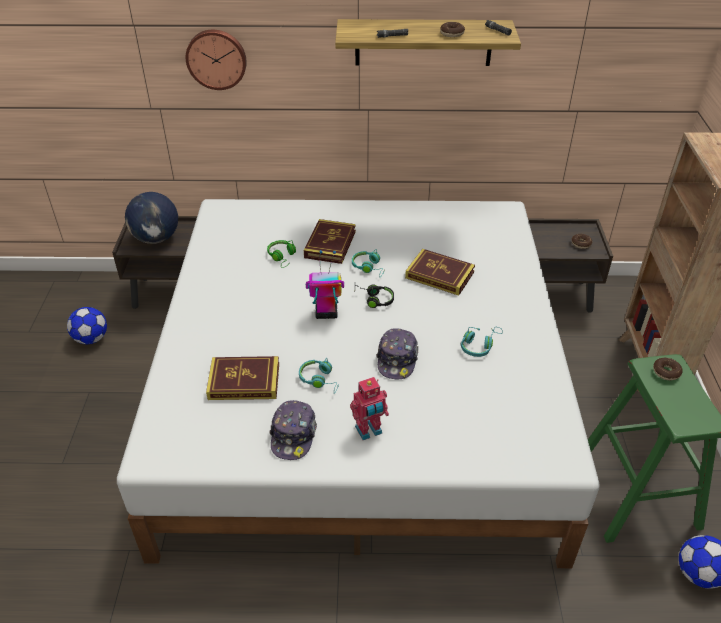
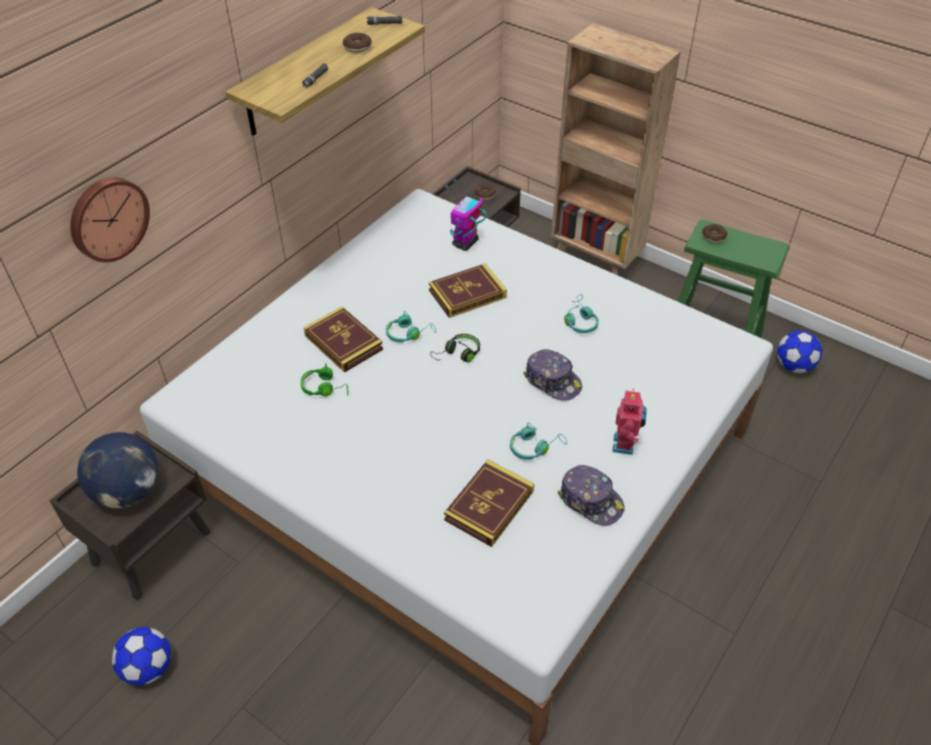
camera: 55 degrees left, 5 degrees up
toy robot [306,250,344,319] -> toy robot moved to [445,179,487,251]

